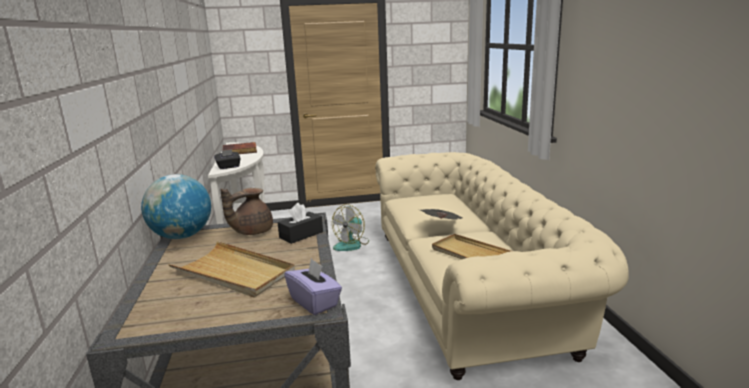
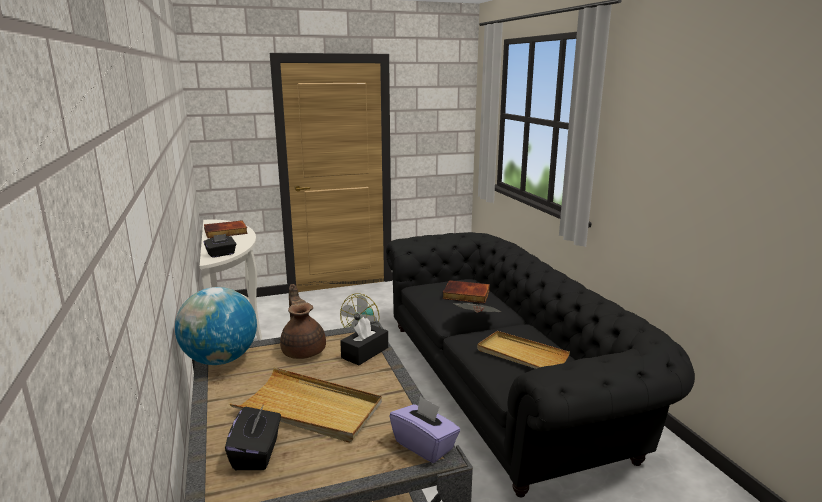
camera: 10 degrees left, 0 degrees up
brown teapot [220,188,273,235] -> brown teapot turned 120 degrees clockwise [280,284,326,359]
beige sofa [375,152,629,380] -> black sofa [386,232,695,497]
none -> black tissue box [225,404,281,470]
none -> book [443,280,490,304]

